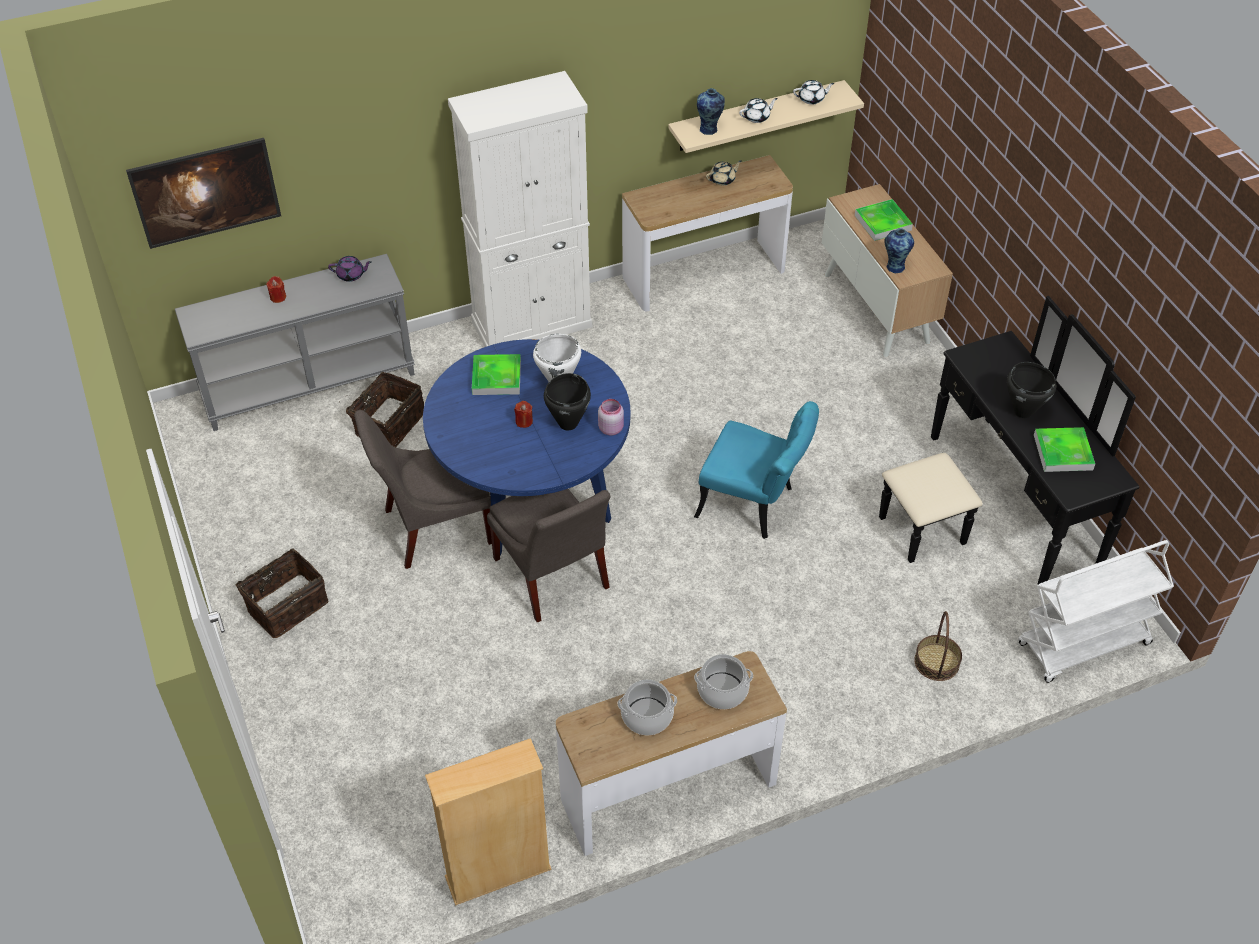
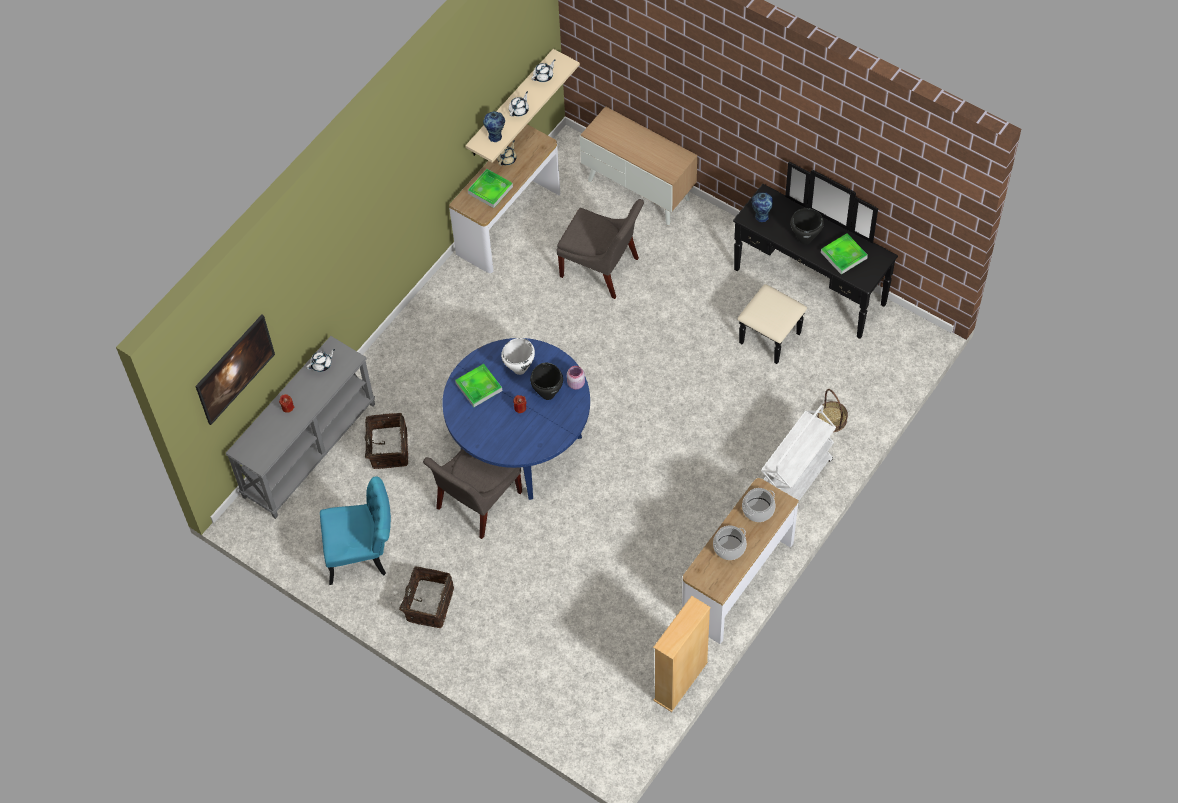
camera: 30 degrees left, 10 degrees up
purple teapot [328,256,372,282] -> white teapot [306,349,335,372]
white cabinet [448,71,592,347] -> none
grey chair [487,489,611,622] -> grey chair moved to [557,199,644,299]
turquoise chair [694,401,819,539] -> turquoise chair moved to [320,476,391,585]
tray [855,199,913,241] -> tray moved to [468,169,513,208]
vase [884,228,914,273] -> vase moved to [752,192,773,222]
white cart [1018,540,1174,683] -> white cart moved to [761,405,836,501]

